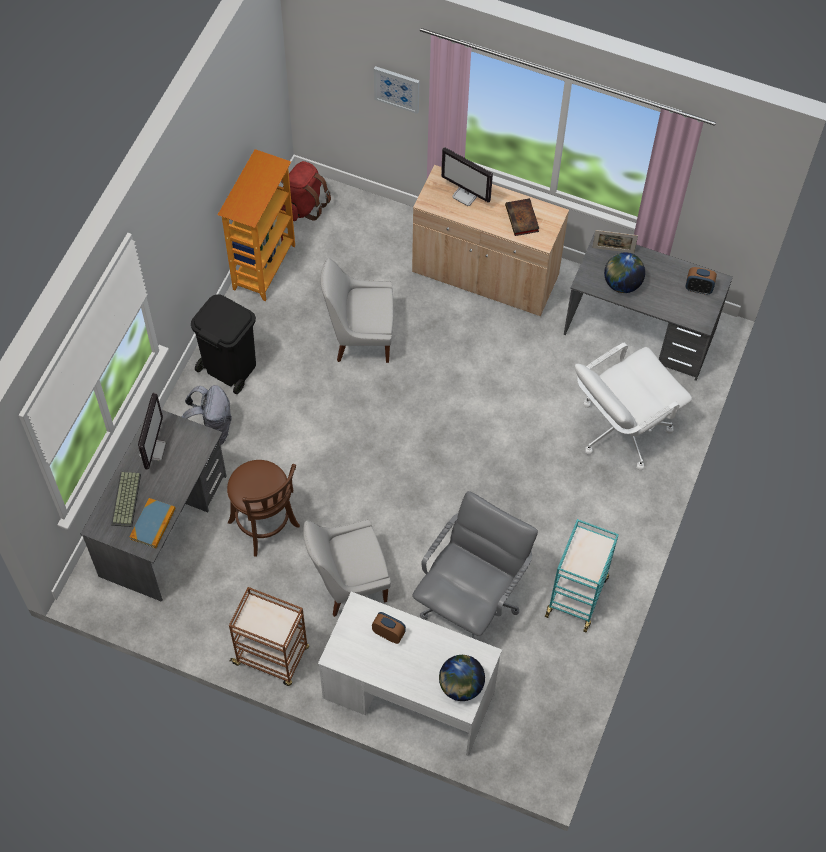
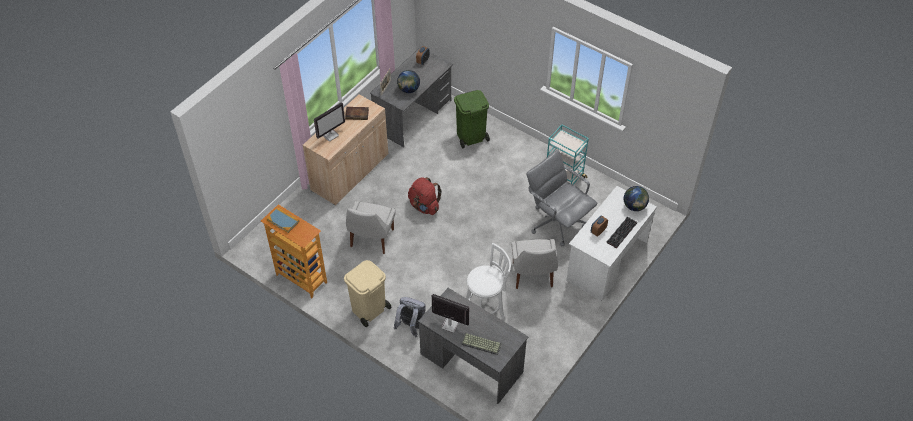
camera: 75 degrees left, 10 degrees down
book [130,498,175,548] -> book moved to [267,207,299,233]
black trash can [191,294,256,394] -> beige trash can [344,260,392,327]
brown stool [227,460,300,557] -> white stool [466,243,511,319]
brown cart [229,587,309,686] -> none
red backpack [281,161,331,221] -> red backpack moved to [408,177,442,215]
picture [374,66,419,114] -> none
white office chair [575,342,692,470] -> green trash can [454,90,490,148]
none -> keyboard [606,217,637,248]

